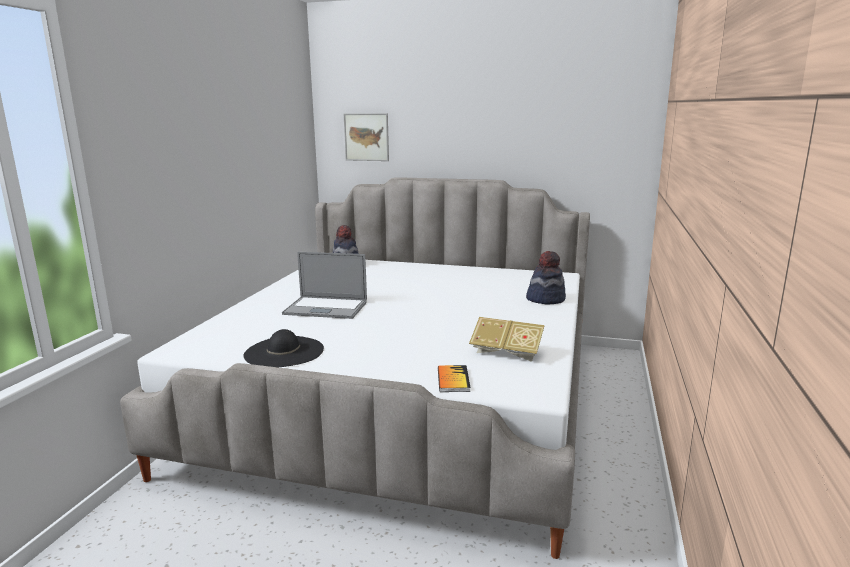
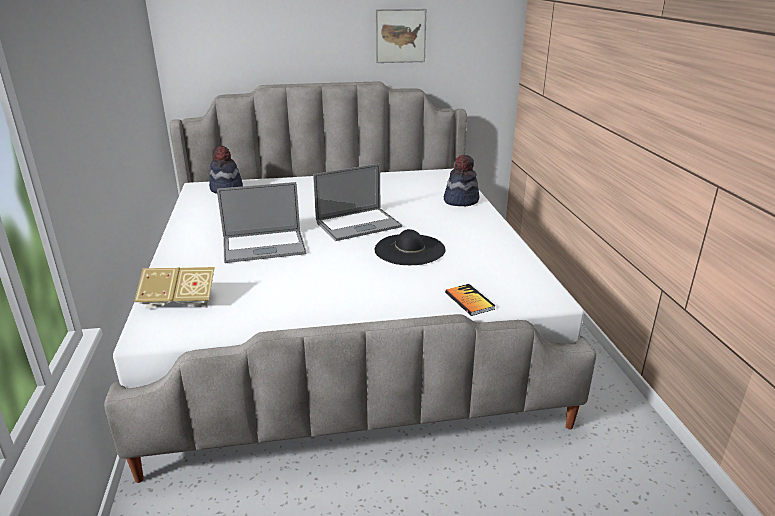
camera: 25 degrees left, 10 degrees up
black hat [244,329,324,367] -> black hat moved to [375,229,446,265]
picture [344,113,389,161] -> picture moved to [376,9,426,63]
book [469,317,545,362] -> book moved to [134,267,215,309]
none -> laptop [313,164,402,241]

